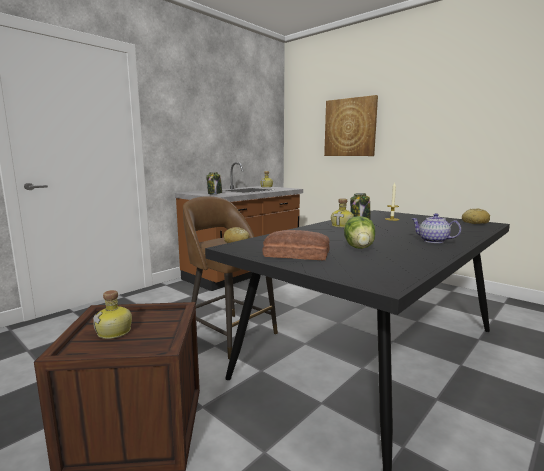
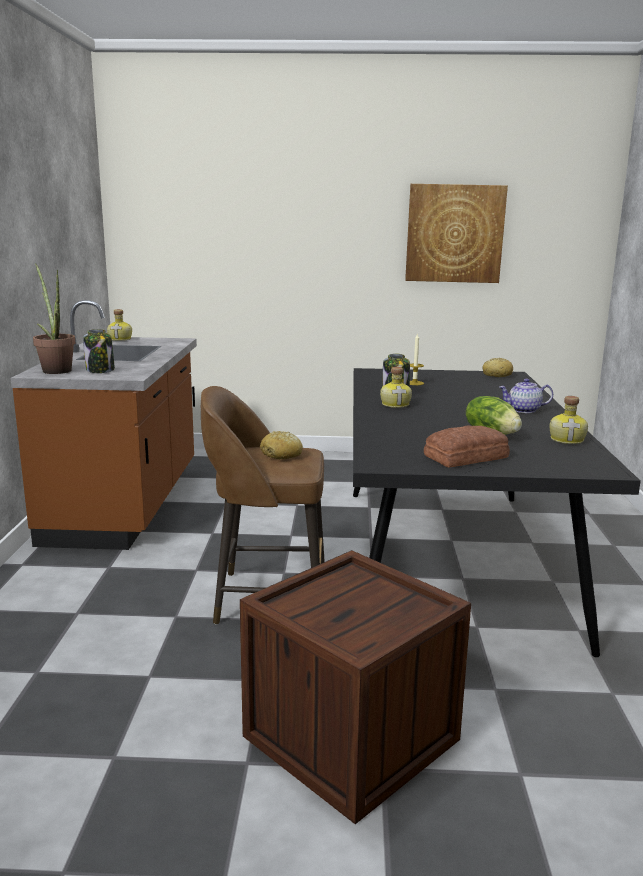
camera: 40 degrees left, 5 degrees up
bottle [93,290,132,339] -> bottle moved to [549,396,588,444]
picture [324,95,378,156] -> picture moved to [405,184,508,283]
none -> potted plant [33,263,75,374]

